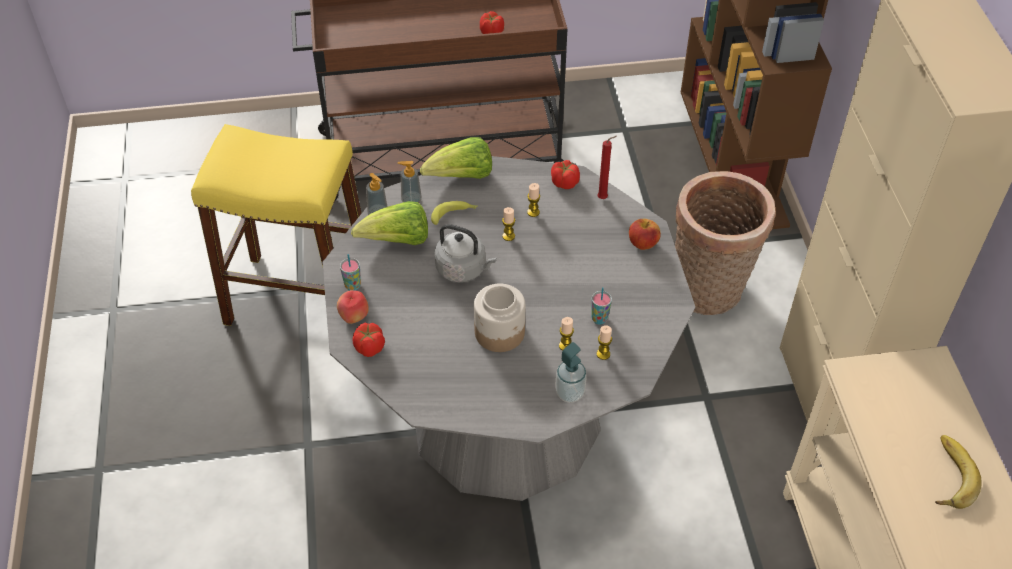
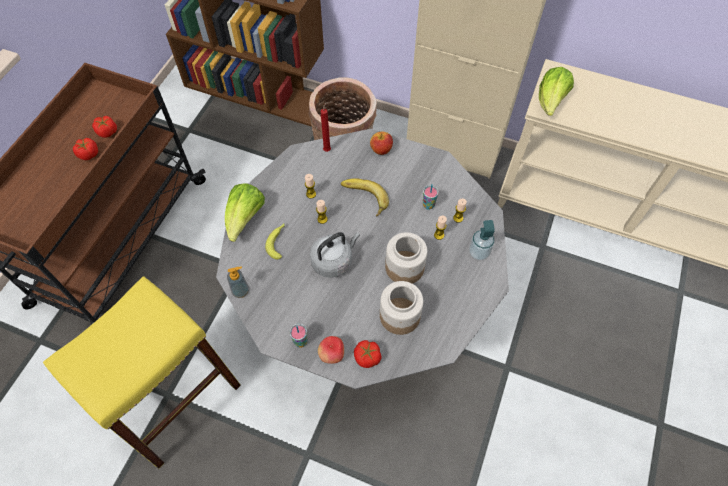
camera: 60 degrees left, 10 degrees up
lettuce [351,201,428,245] -> lettuce moved to [539,67,574,116]
soap dispenser [397,161,422,203] -> none
tomato [551,160,580,189] -> tomato moved to [73,138,98,160]
banana [935,435,982,509] -> banana moved to [341,178,389,217]
none -> jar [380,281,423,335]

